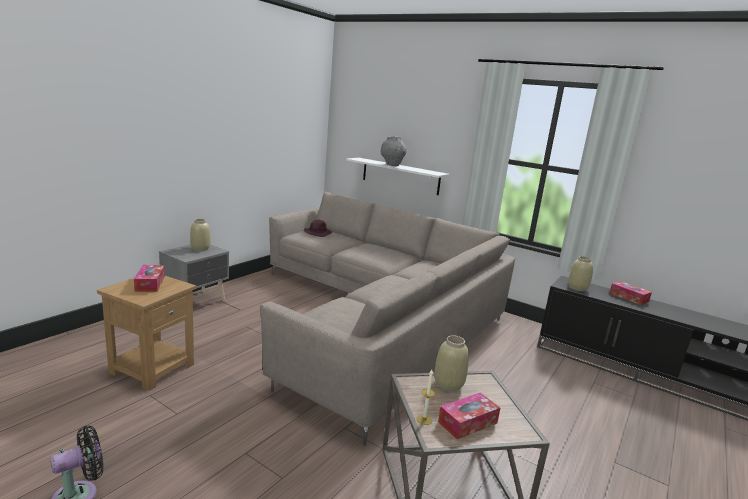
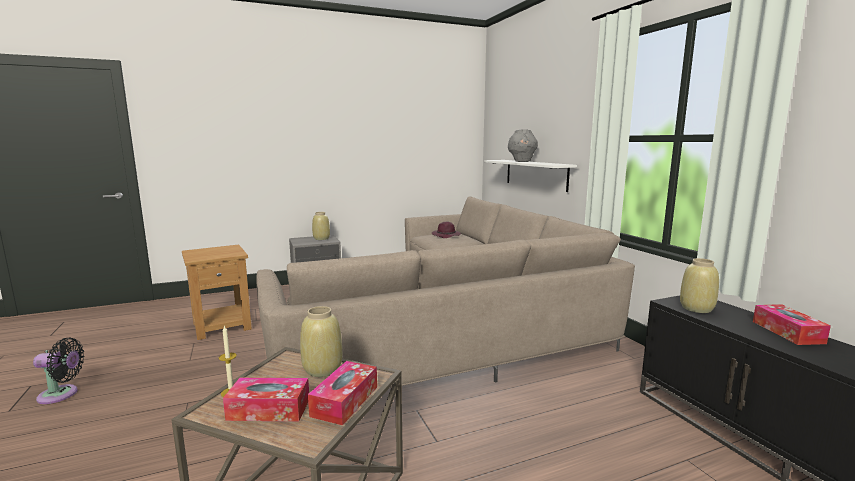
camera: 35 degrees right, 5 degrees down
tissue box [134,265,165,292] -> tissue box moved to [308,361,377,425]

